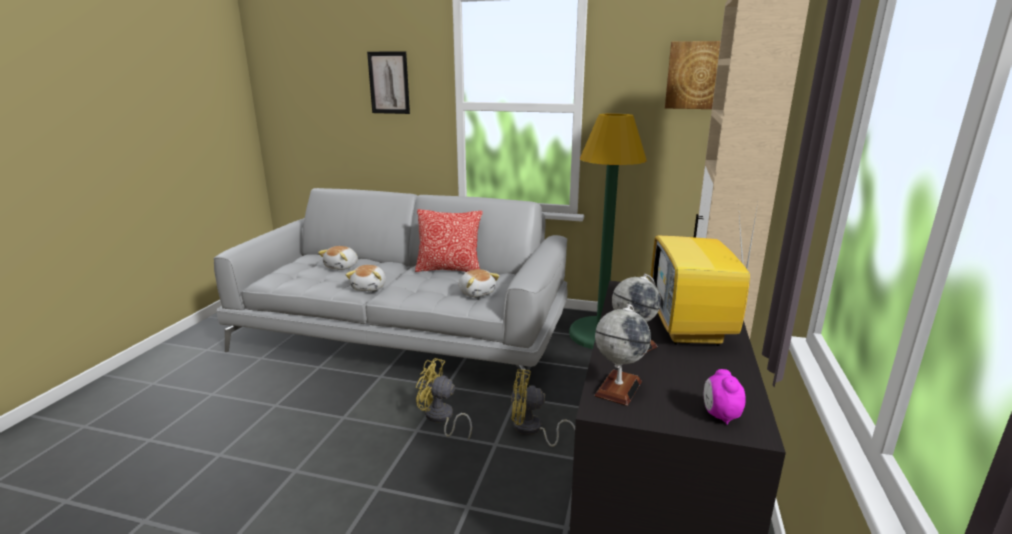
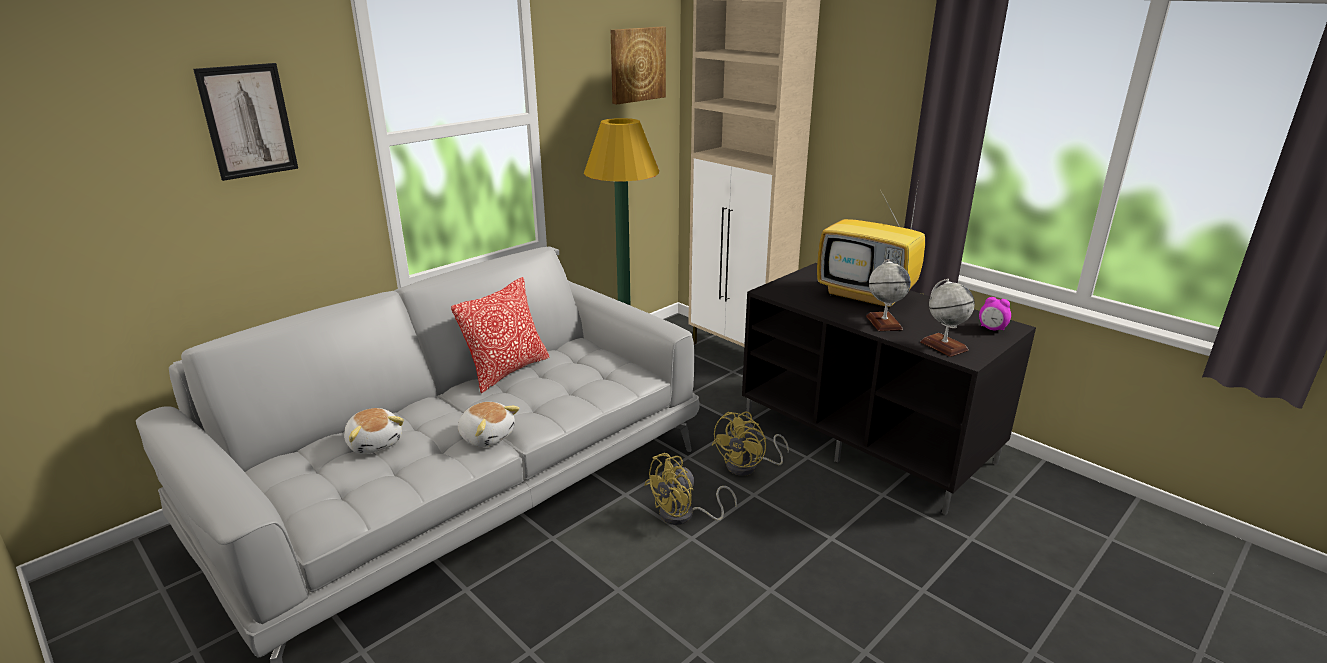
camera: 60 degrees left, 5 degrees up
plush toy [459,269,500,297] -> none

